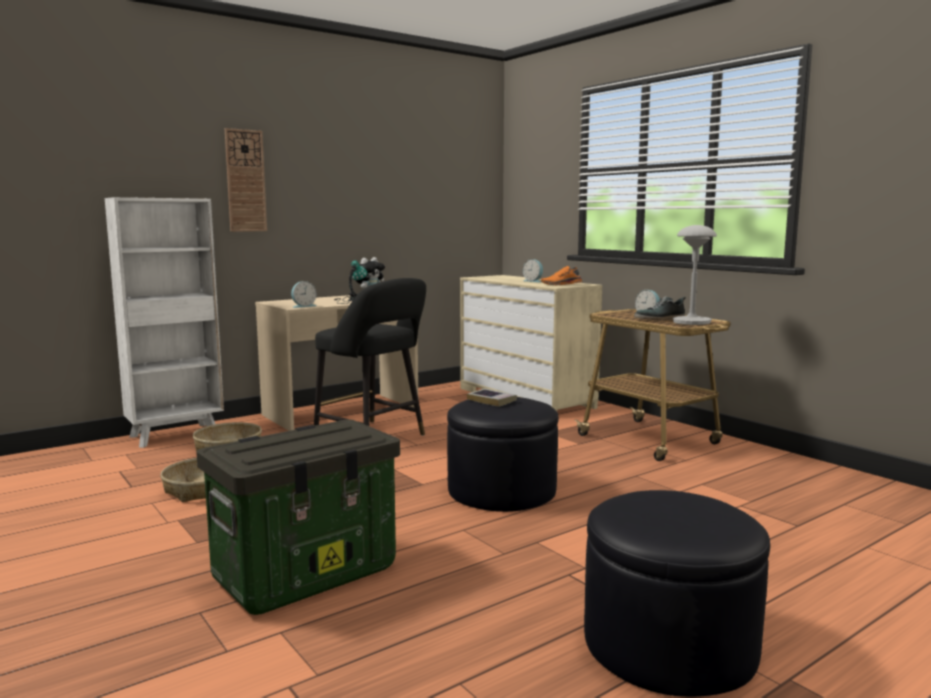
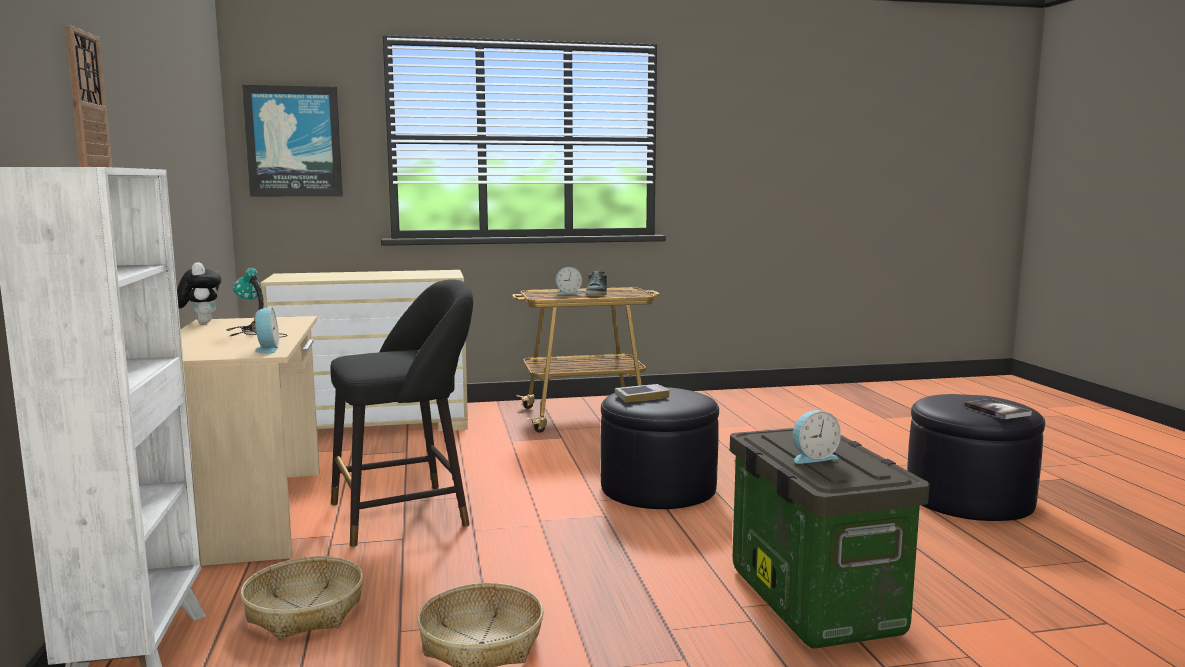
camera: 65 degrees left, 0 degrees up
alarm clock [523,259,543,282] -> alarm clock moved to [793,410,841,464]
orange shoe [541,266,582,285] -> none
grey table lamp [672,225,717,325] -> none
none -> picture [242,85,343,196]
none -> book [964,399,1032,419]

